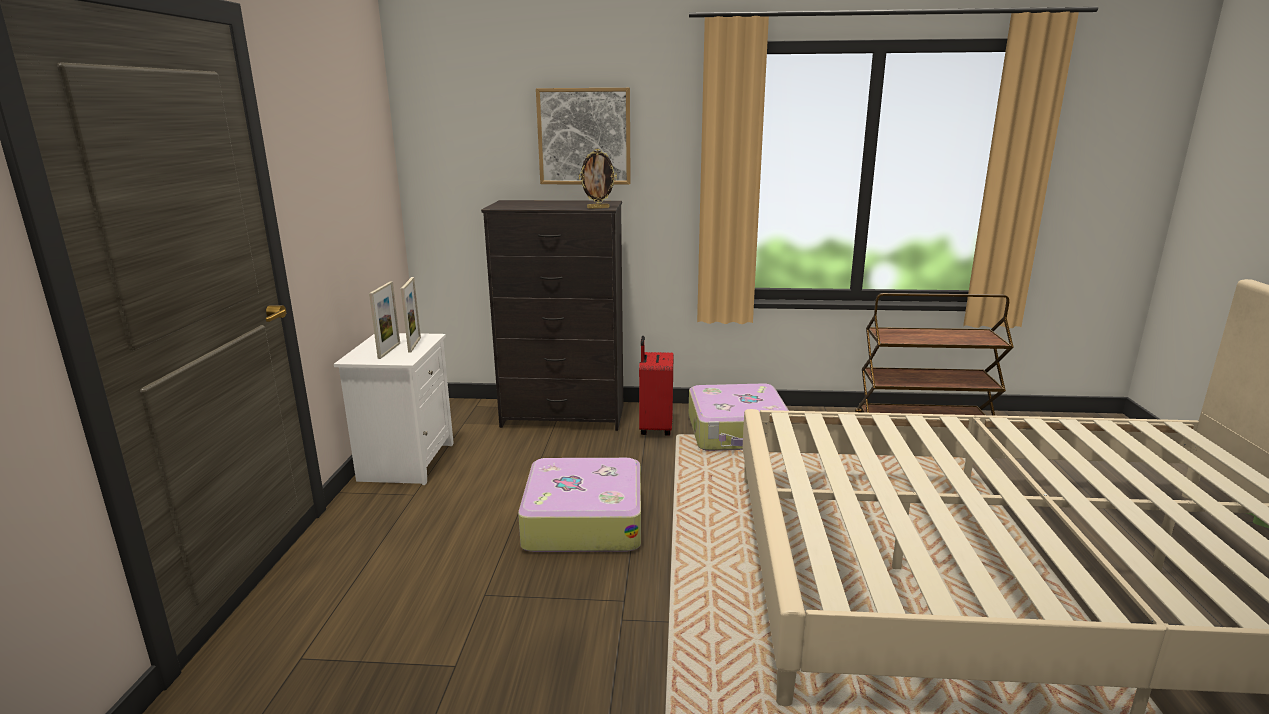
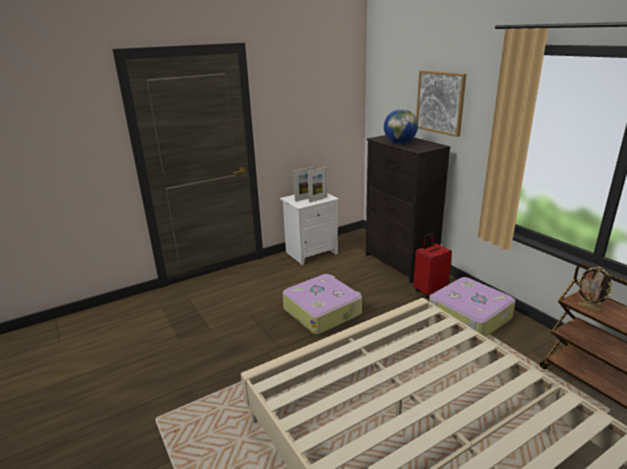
camera: 55 degrees right, 5 degrees up
picture frame [579,149,617,209] -> picture frame moved to [577,266,613,312]
none -> globe [384,109,418,144]

